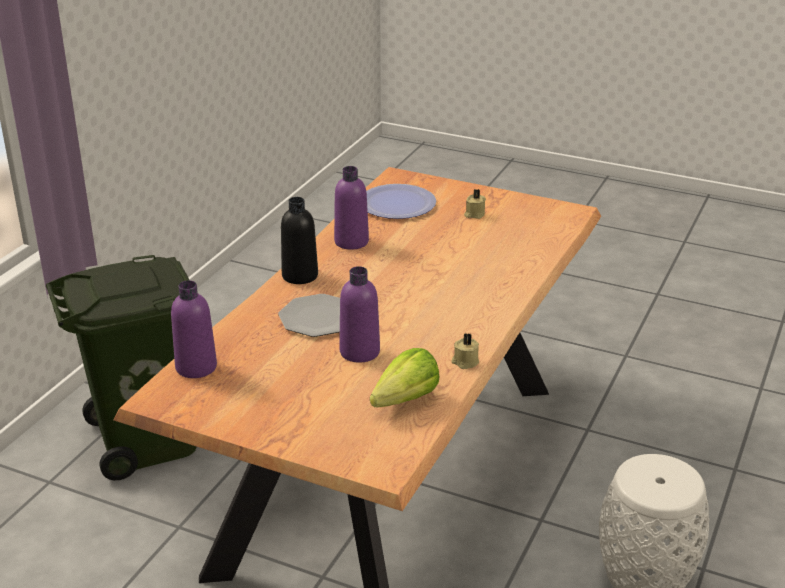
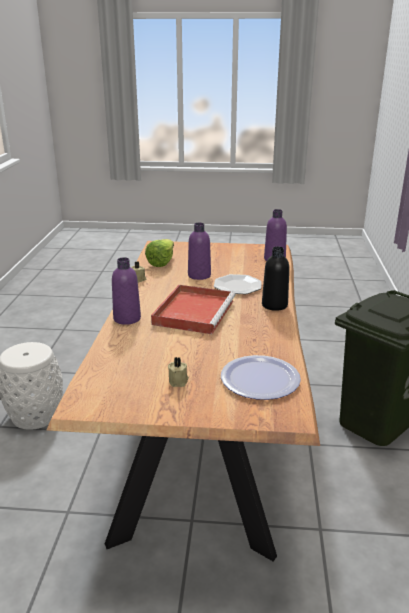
camera: 160 degrees right, 5 degrees down
purple bottle [334,166,369,250] -> purple bottle moved to [112,257,141,325]
none -> red tray [151,285,235,334]

